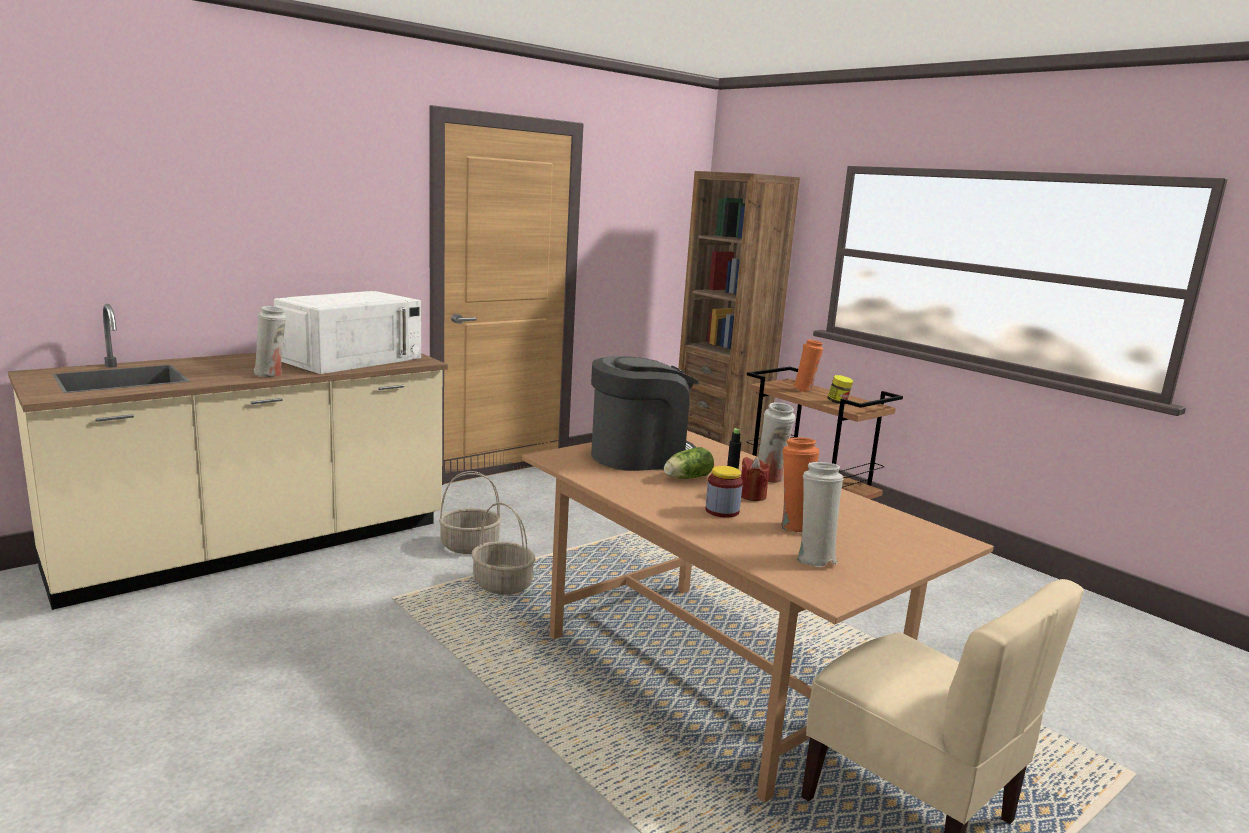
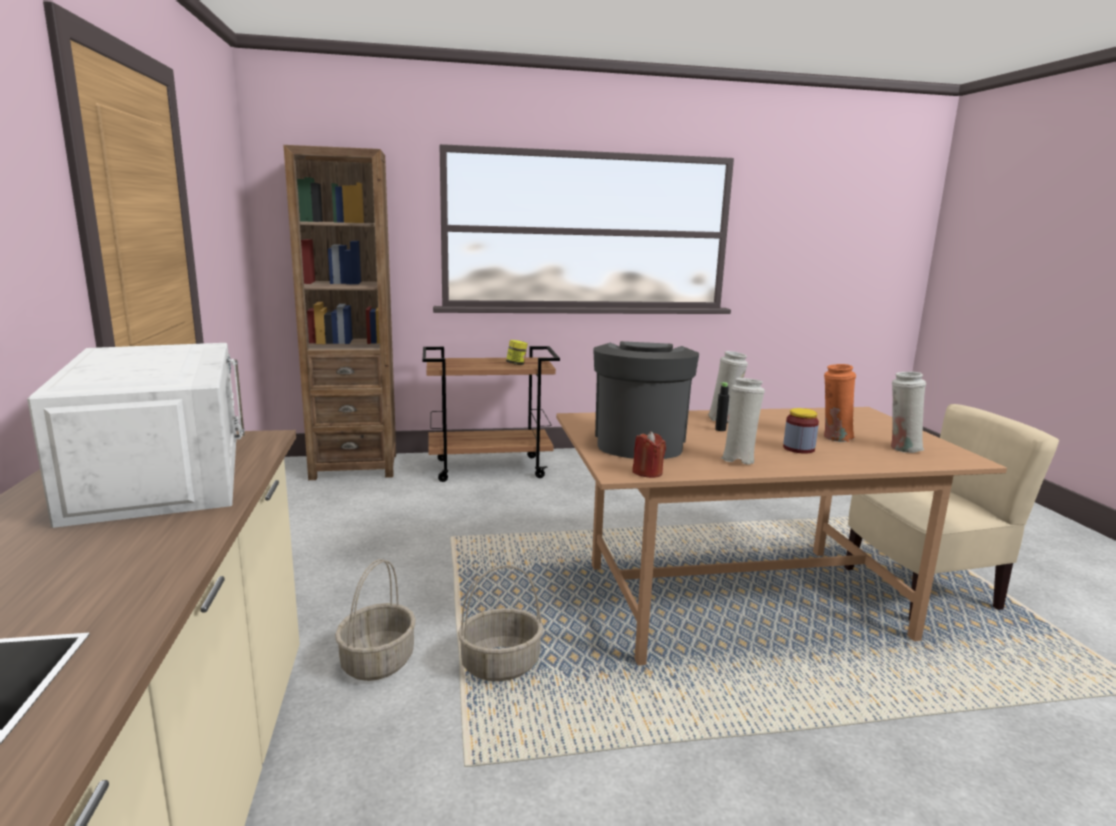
camera: 60 degrees left, 0 degrees up
white vase [253,306,287,377] -> white vase moved to [721,378,765,465]
lettuce [664,447,714,479] -> none
red candle [741,457,770,501] -> red candle moved to [632,431,666,478]
orange vase [792,340,823,392] -> none

